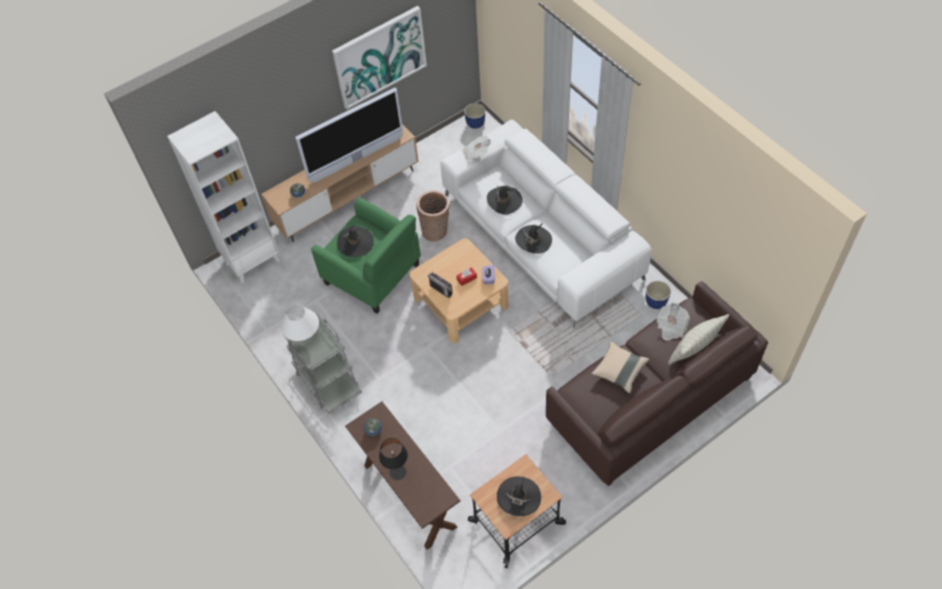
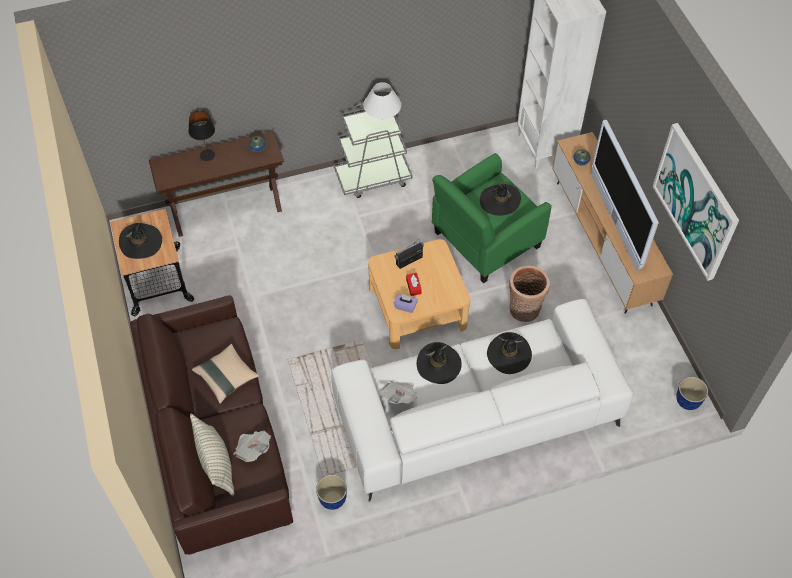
camera: 105 degrees right, 0 degrees up
newspaper [462,135,491,160] -> newspaper moved to [380,381,417,404]

